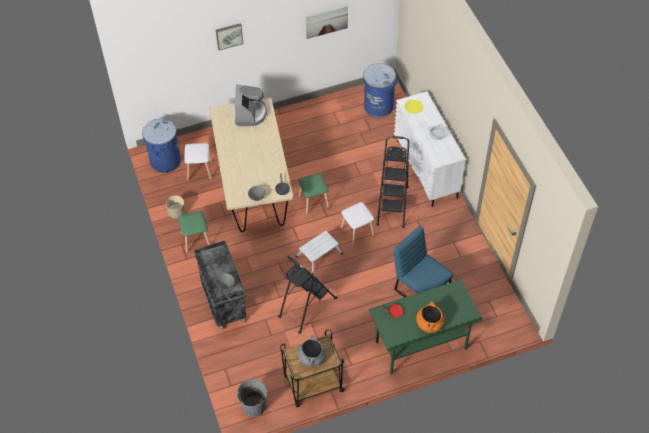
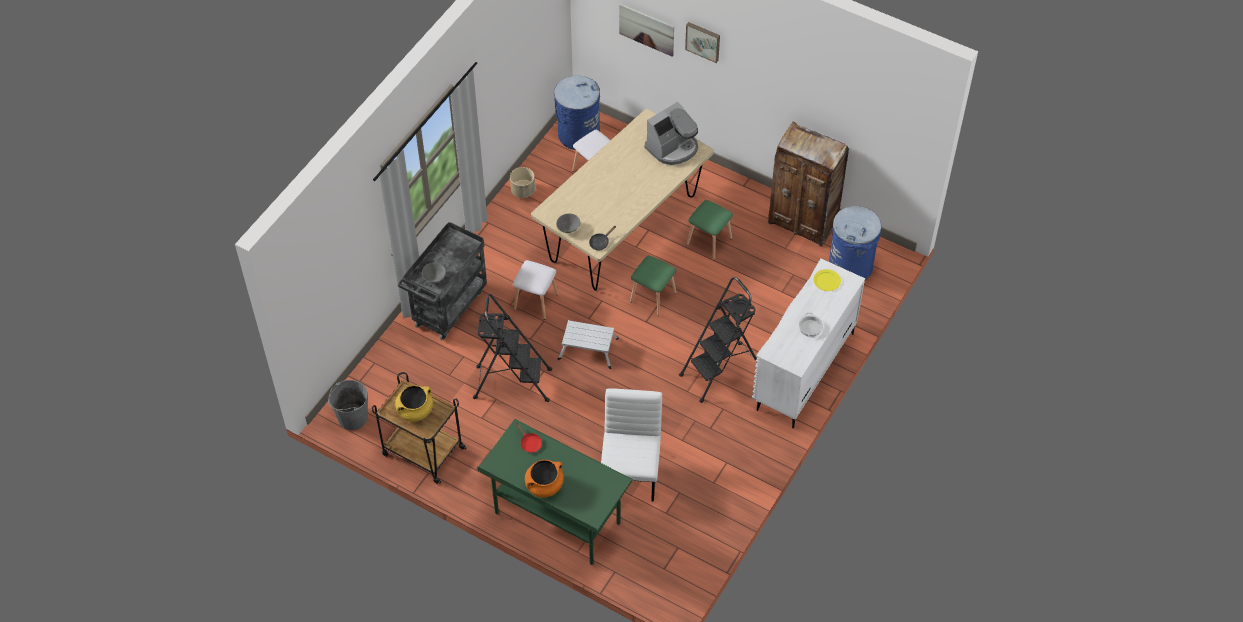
camera: 50 degrees right, 0 degrees up
green stool [178,211,210,253] -> green stool moved to [686,200,733,260]
grey cooking pot [298,335,326,367] -> yellow cooking pot [395,385,433,422]
picture [306,6,348,39] -> picture moved to [619,3,674,57]
white stool [341,202,375,246] -> white stool moved to [513,260,559,320]
blue chair [394,226,454,297] -> white chair [601,388,662,502]
none -> brown cabinet [768,121,849,247]

